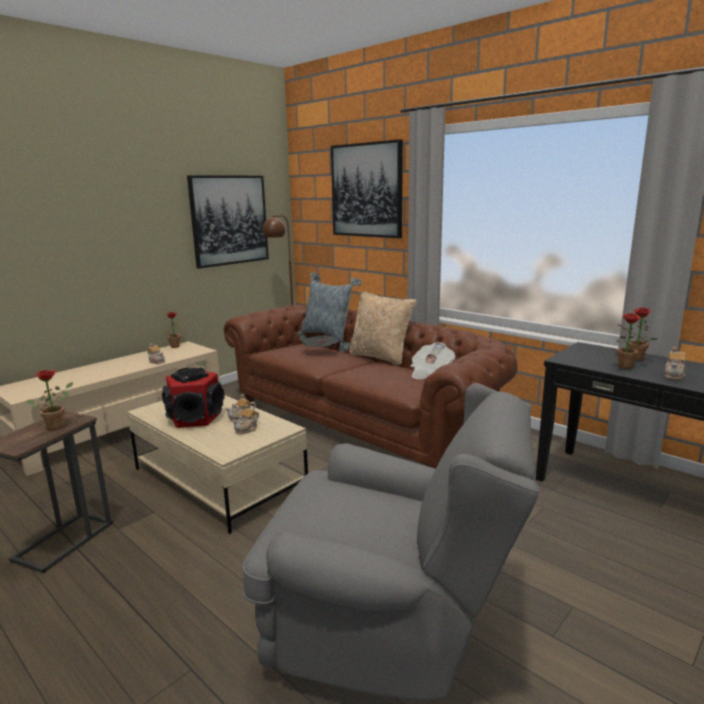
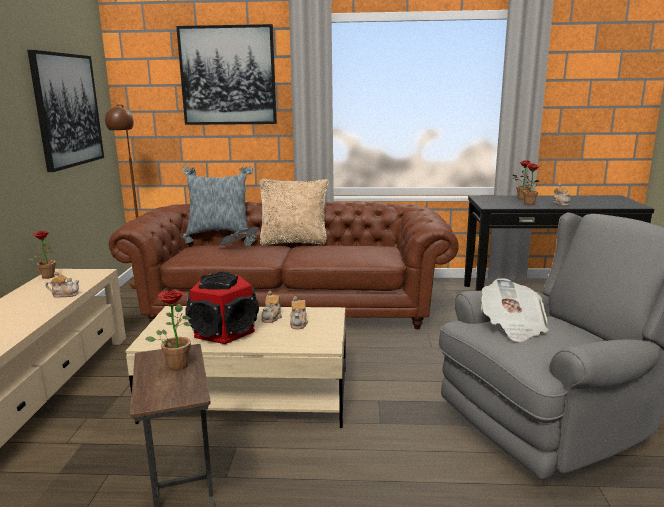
camera: 40 degrees left, 0 degrees up
newspaper [411,342,455,379] -> newspaper moved to [481,278,548,342]

